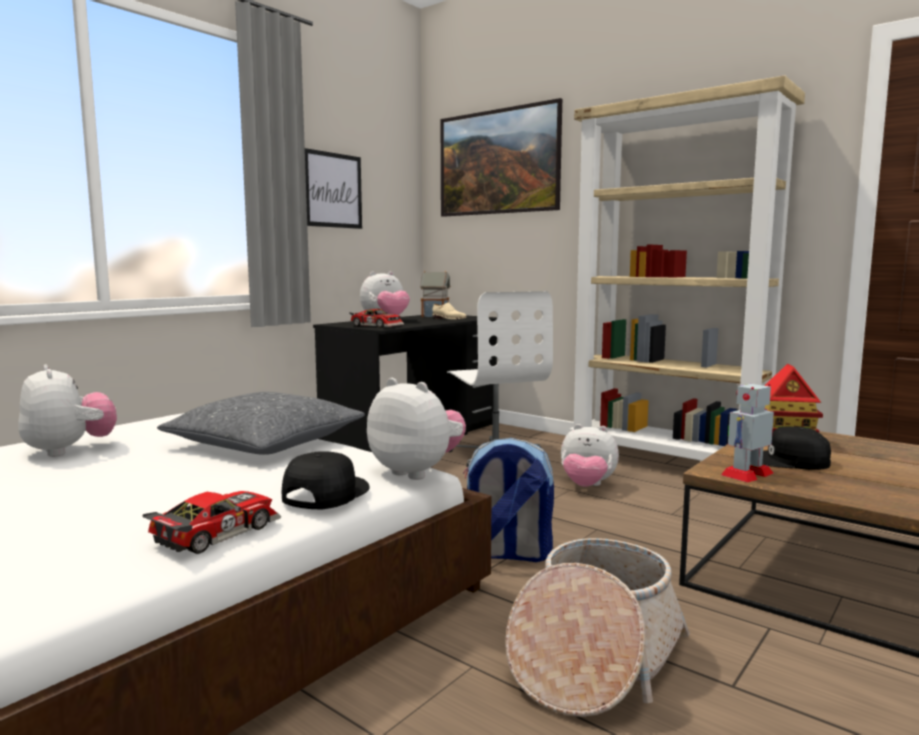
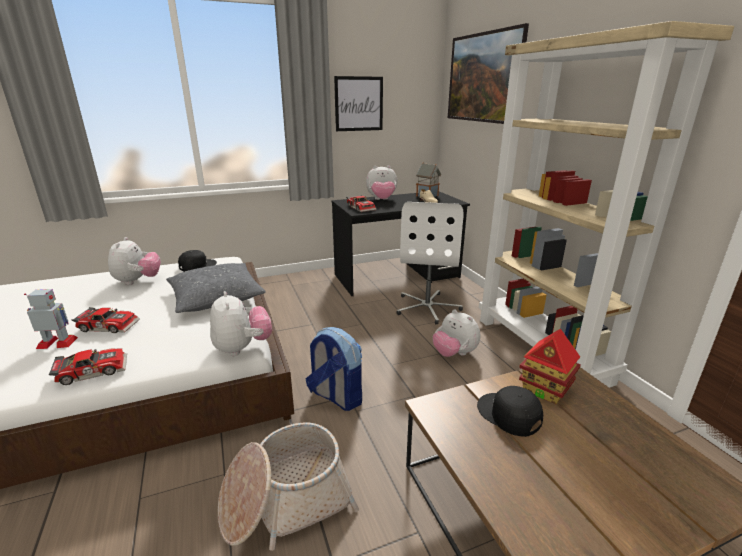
camera: 30 degrees right, 15 degrees up
black cap [282,451,370,509] -> black cap moved to [178,250,217,272]
toy robot [721,384,774,483] -> toy robot moved to [24,289,78,349]
none -> toy car [72,307,140,333]

